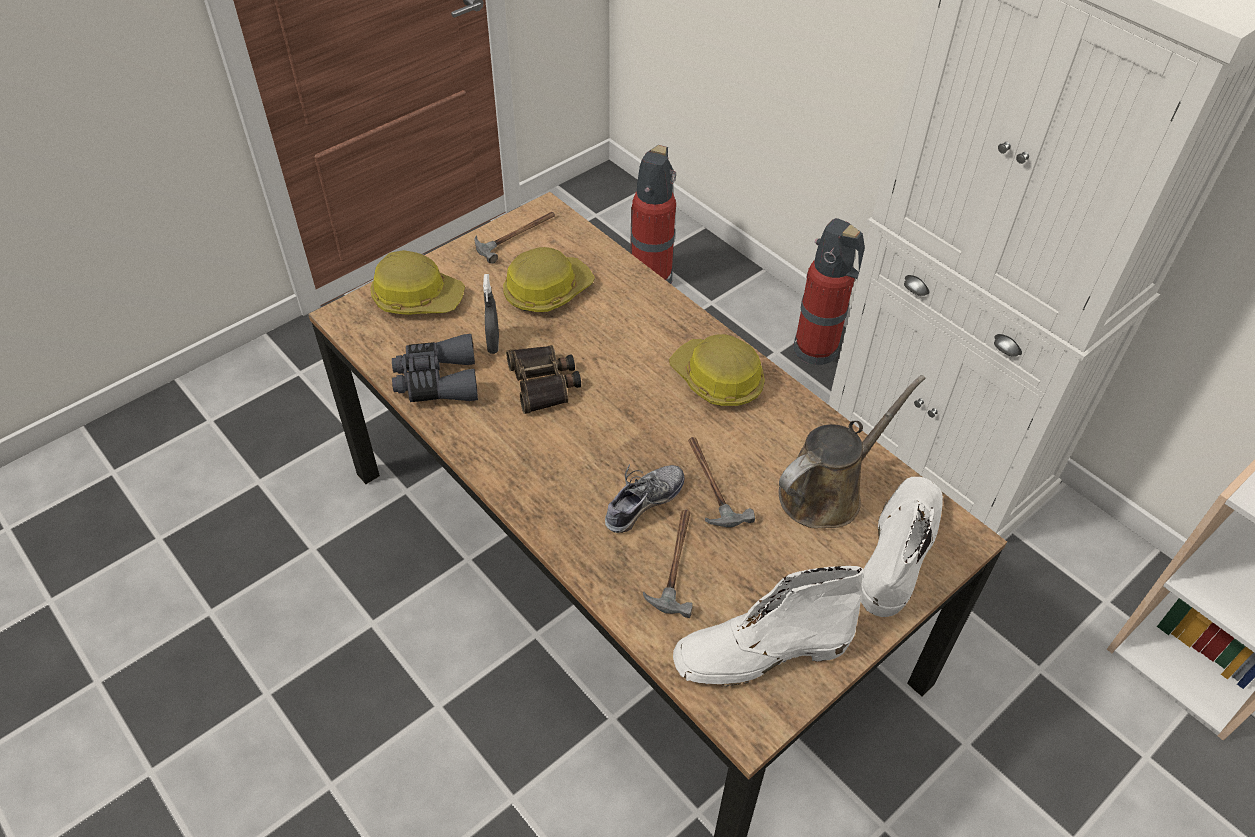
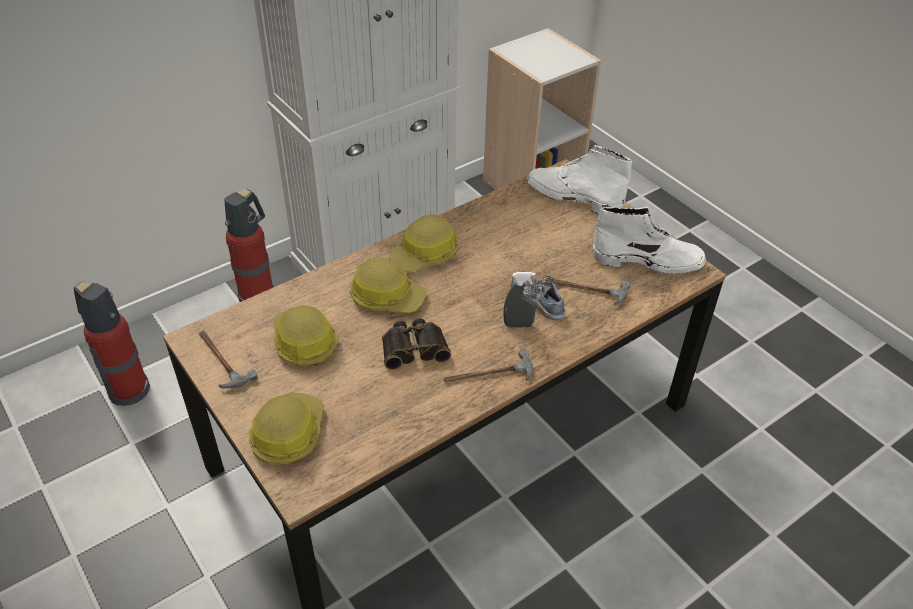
camera: 85 degrees left, 5 degrees down
grey binoculars [392,334,478,402] -> none
grey spray bottle [483,274,499,354] -> grey spray bottle moved to [504,272,536,328]
white boot [673,566,863,687] -> white boot turned 75 degrees counterclockwise [593,206,706,274]
hammer [688,437,755,527] -> hammer moved to [444,349,533,383]
brown watering can [779,375,926,528] -> none
none -> hard hat [350,257,427,313]

